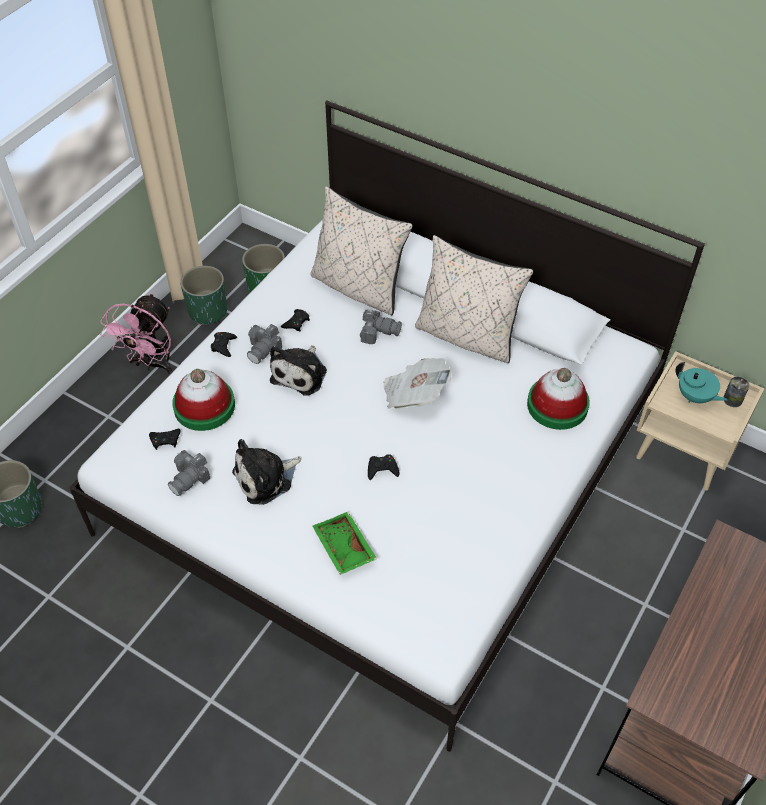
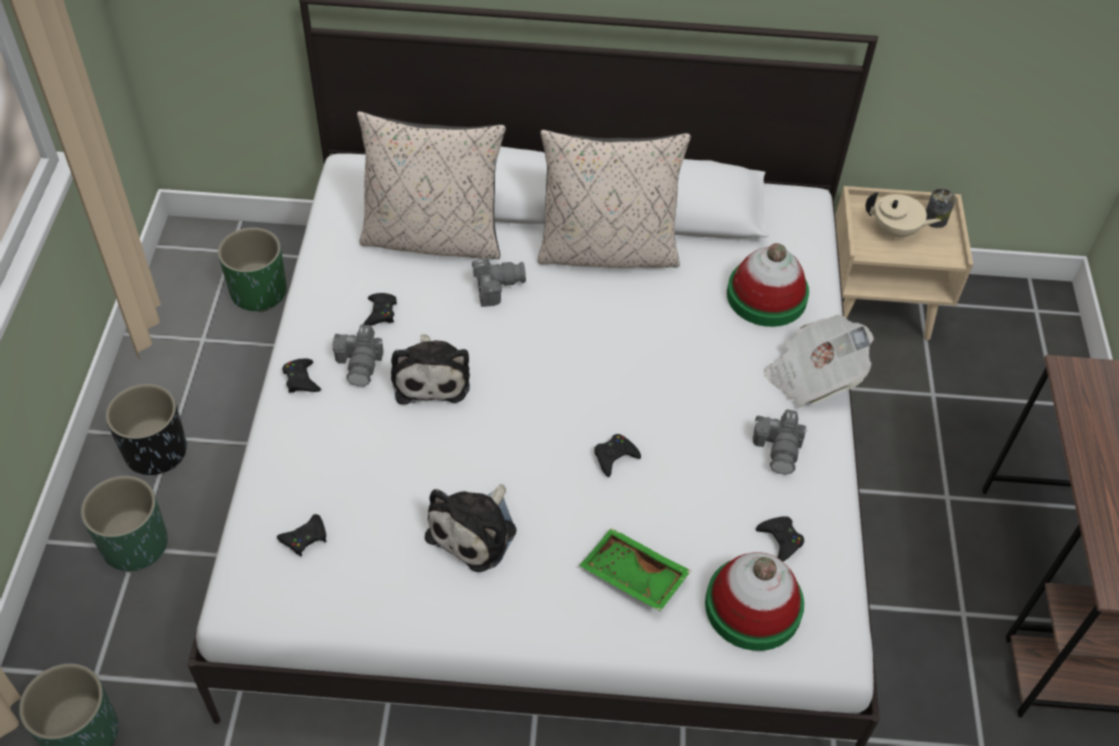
camera: 30 degrees left, 0 degrees up
pink fan [100,293,172,374] -> black planter [106,384,187,475]
camera [168,450,210,496] -> camera moved to [753,409,807,475]
hat [172,369,235,431] -> hat moved to [705,552,804,651]
green planter [180,266,227,325] -> green planter moved to [81,476,168,573]
newspaper [383,358,452,409] -> newspaper moved to [764,315,874,407]
turquoise teapot [676,362,727,403] -> beige teapot [865,192,941,240]
none -> black game controller [756,516,804,561]

